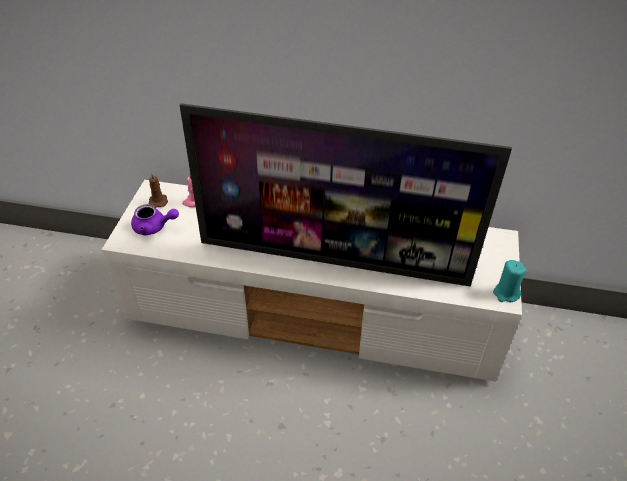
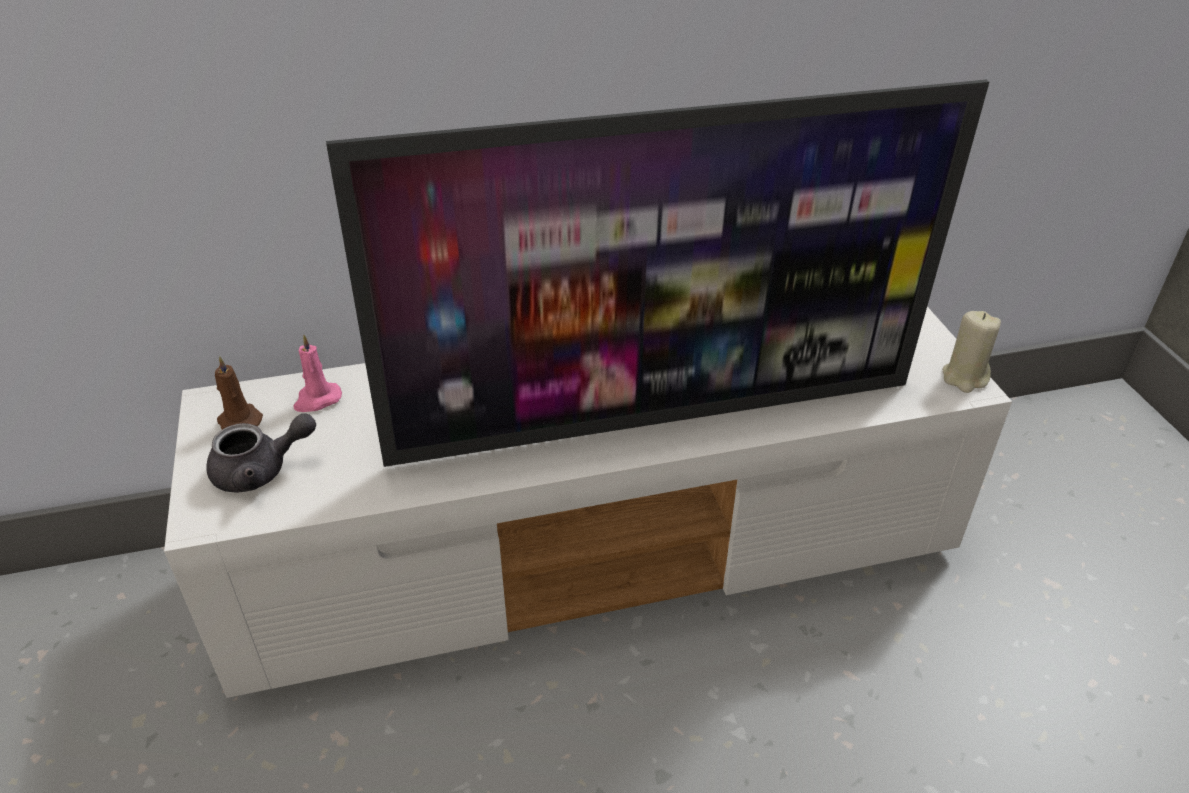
camera: 25 degrees left, 5 degrees down
purple teapot [131,204,179,235] -> grey teapot [206,413,316,493]
turquoise candle [493,260,526,302] -> beige candle [942,311,1001,393]

